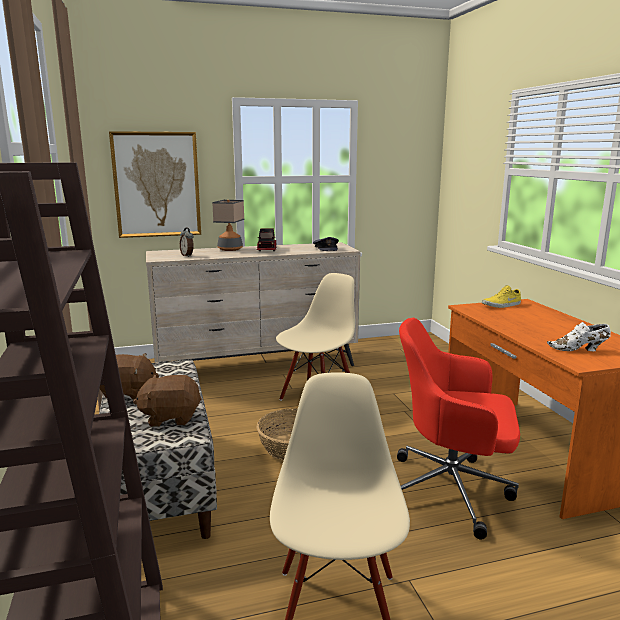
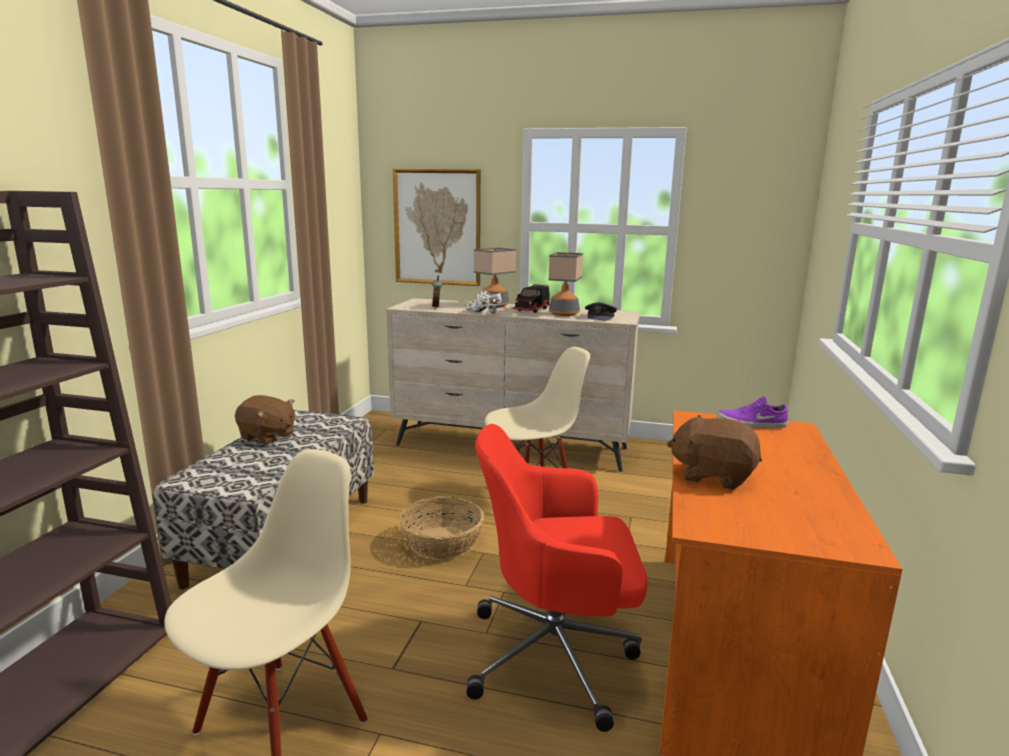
camera: 30 degrees right, 0 degrees up
brown plush toy [133,375,202,427] -> brown plush toy moved to [667,415,762,490]
red office chair [397,318,520,540] -> red office chair turned 45 degrees counterclockwise [466,424,648,732]
yellow shoe [482,285,521,308] -> purple shoe [716,396,788,428]
white shoe [547,322,611,351] -> white shoe moved to [465,290,502,314]
none -> table lamp [549,252,583,316]

